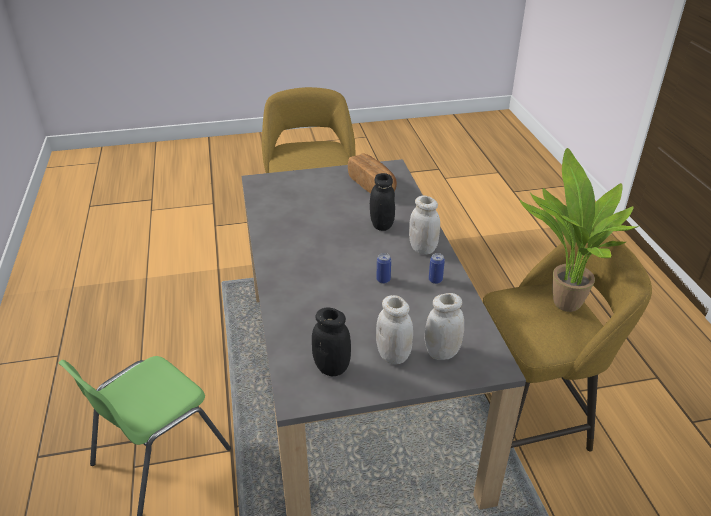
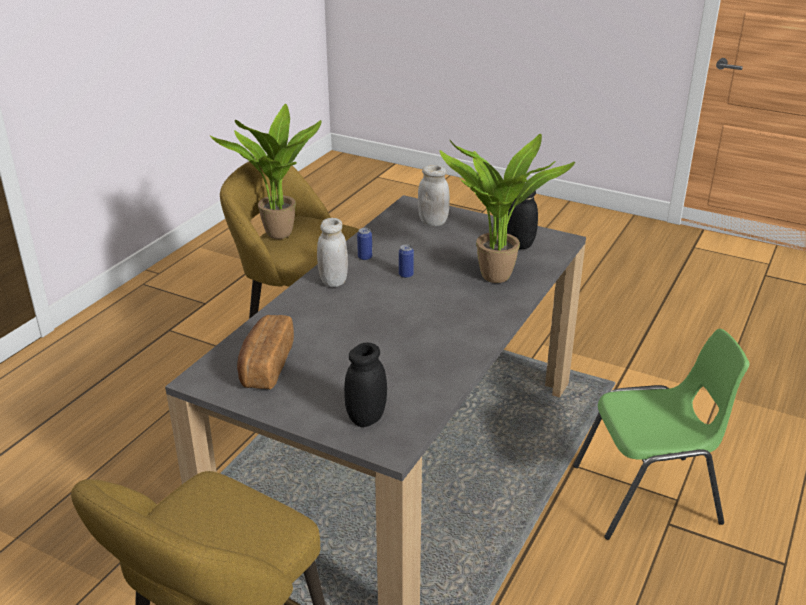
camera: 140 degrees left, 5 degrees down
black jar [370,173,395,231] -> black jar moved to [344,343,387,427]
white jar [376,295,413,365] -> none
none -> potted plant [440,134,575,283]

